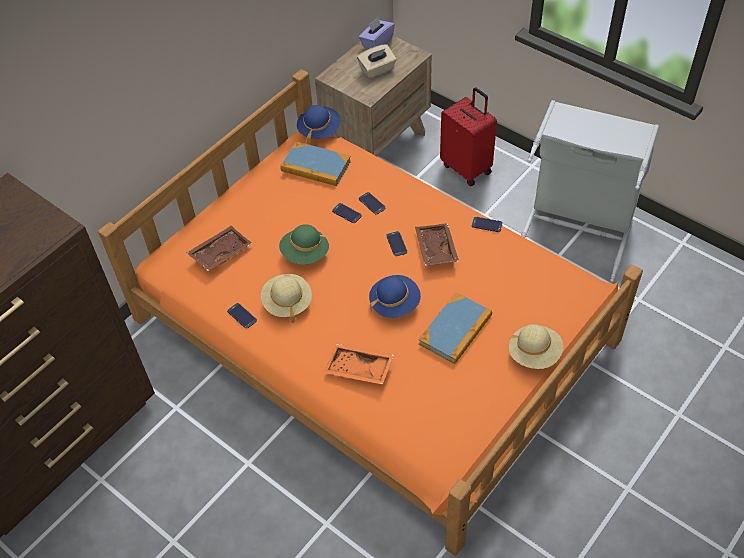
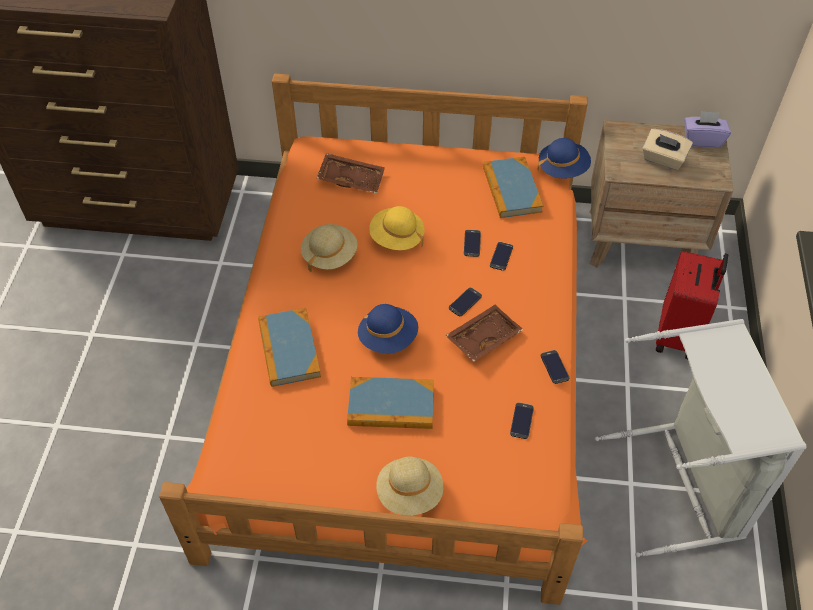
camera: 55 degrees right, 0 degrees up
phone [227,303,257,329] -> phone moved to [510,402,534,439]
green hat [279,224,329,264] -> yellow hat [369,206,425,250]
orange tray [323,344,394,385] -> book [258,308,321,387]

